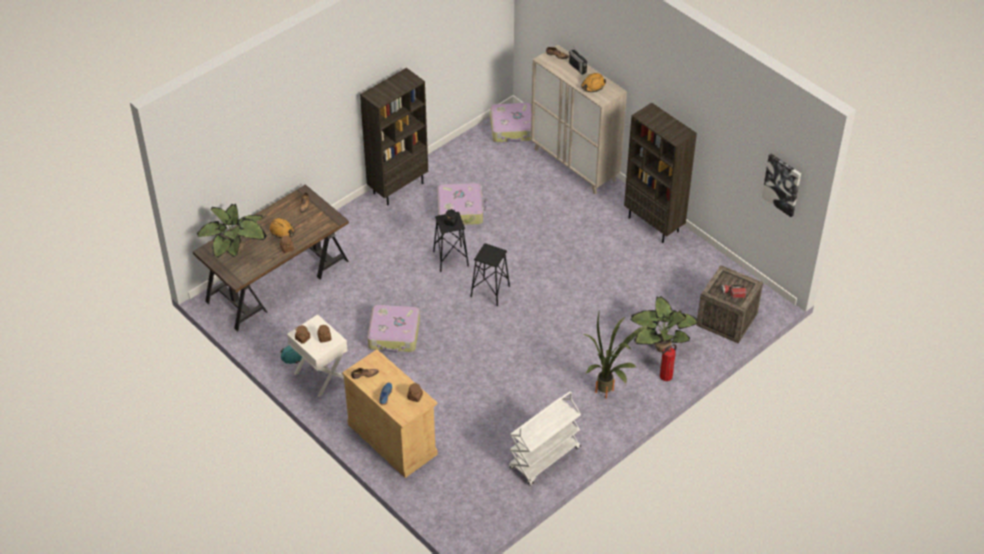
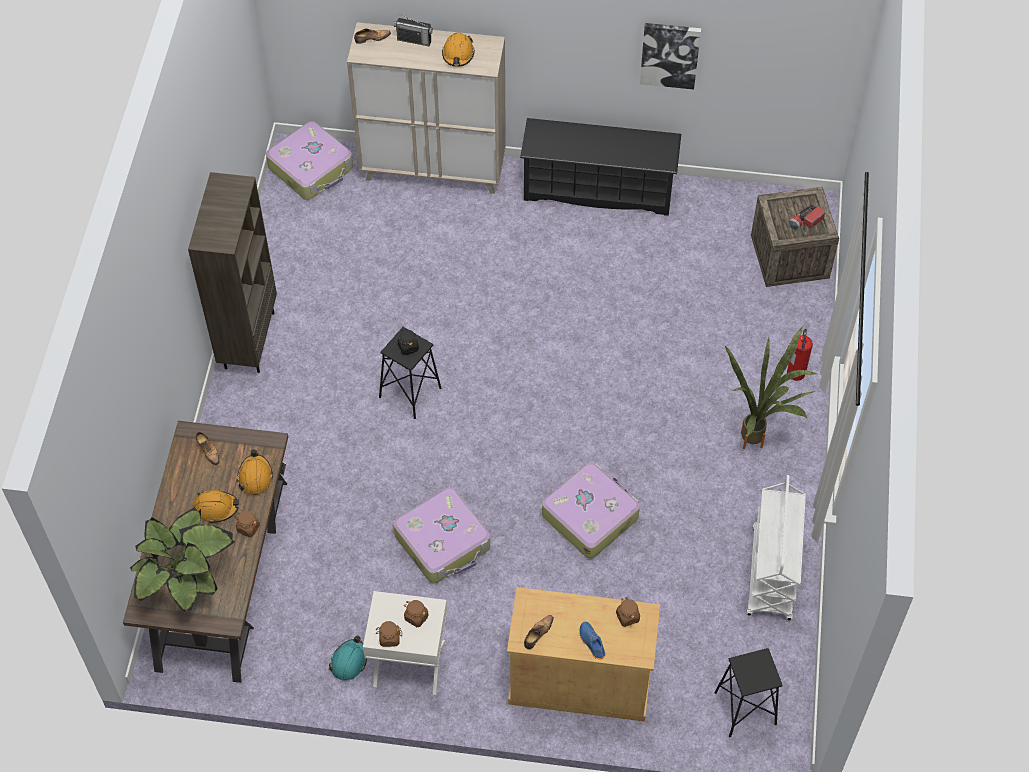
camera: 40 degrees left, 10 degrees up
suitcase [437,183,487,225] -> suitcase moved to [542,463,640,559]
black stool [470,243,510,306] -> black stool moved to [714,648,783,737]
brown bookcase [624,103,697,243] -> black shoe rack [520,118,681,216]
potted plant [629,296,699,353] -> none
picture [762,154,801,217] -> picture moved to [640,23,701,89]
none -> orange hard hat [237,449,273,495]

